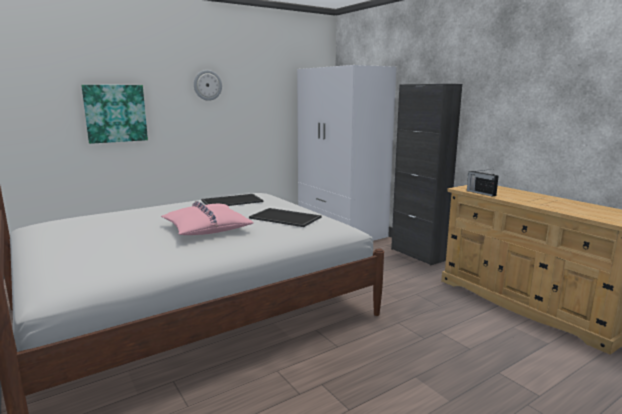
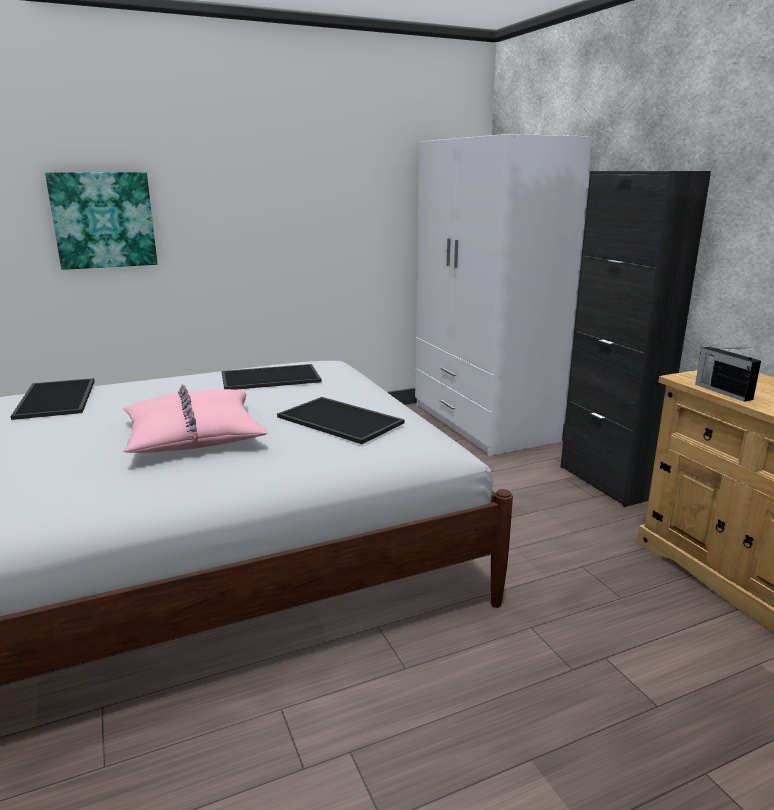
camera: 10 degrees right, 5 degrees up
wall clock [194,70,222,101] -> none
none -> tray [11,378,95,420]

